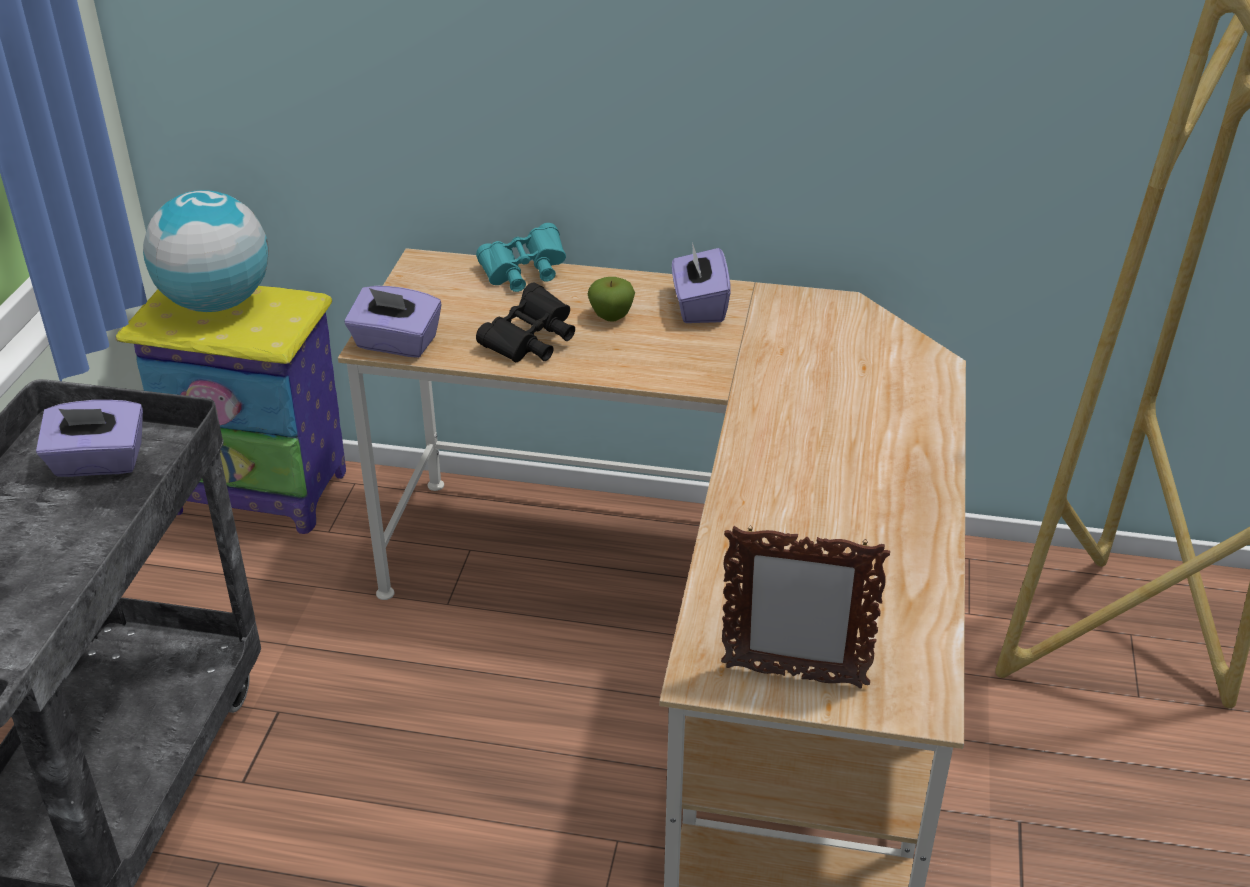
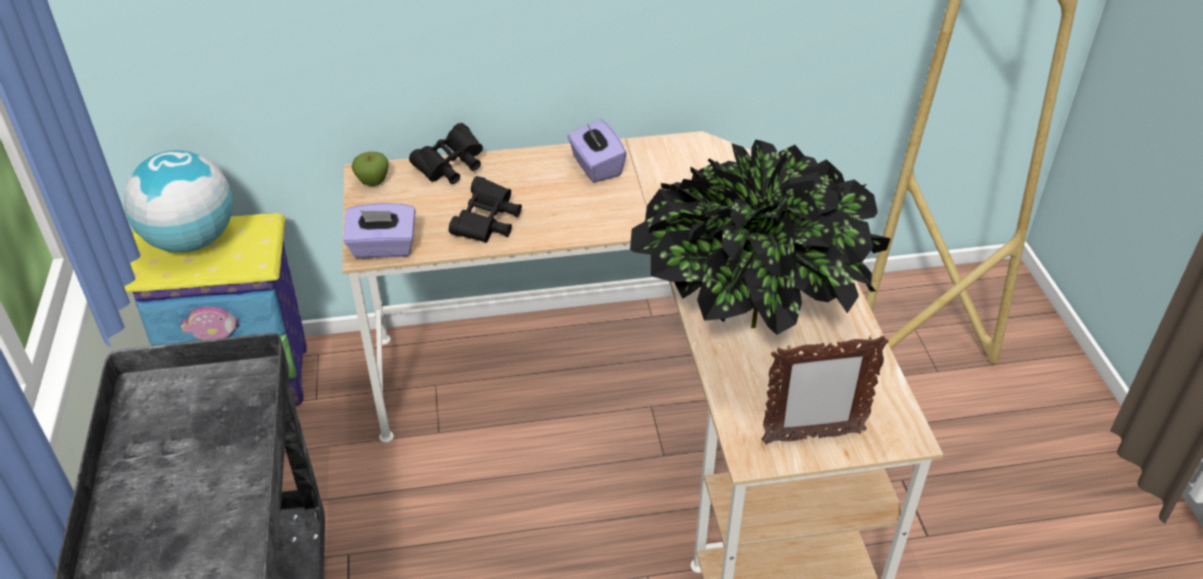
camera: 20 degrees left, 5 degrees up
purple tissue box [36,400,143,477] -> none
turquoise binoculars [476,223,566,292] -> black binoculars [409,123,483,184]
apple [588,277,635,322] -> apple moved to [352,152,389,186]
none -> potted plant [630,139,891,335]

